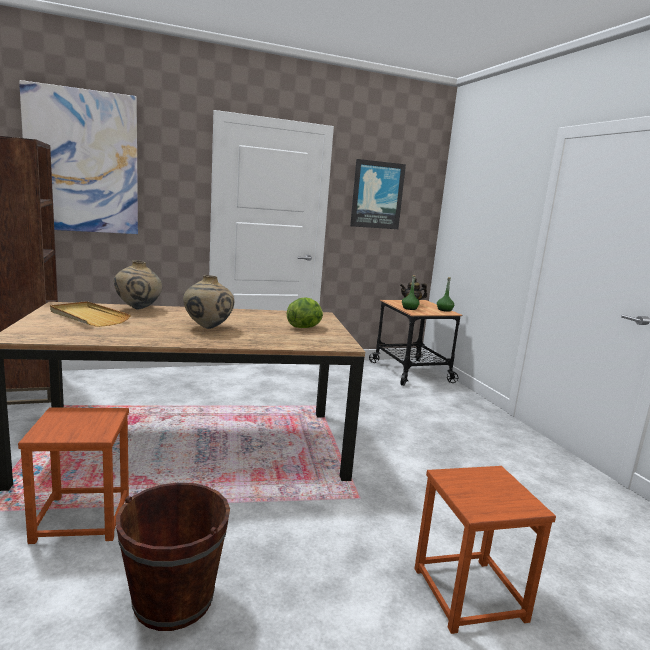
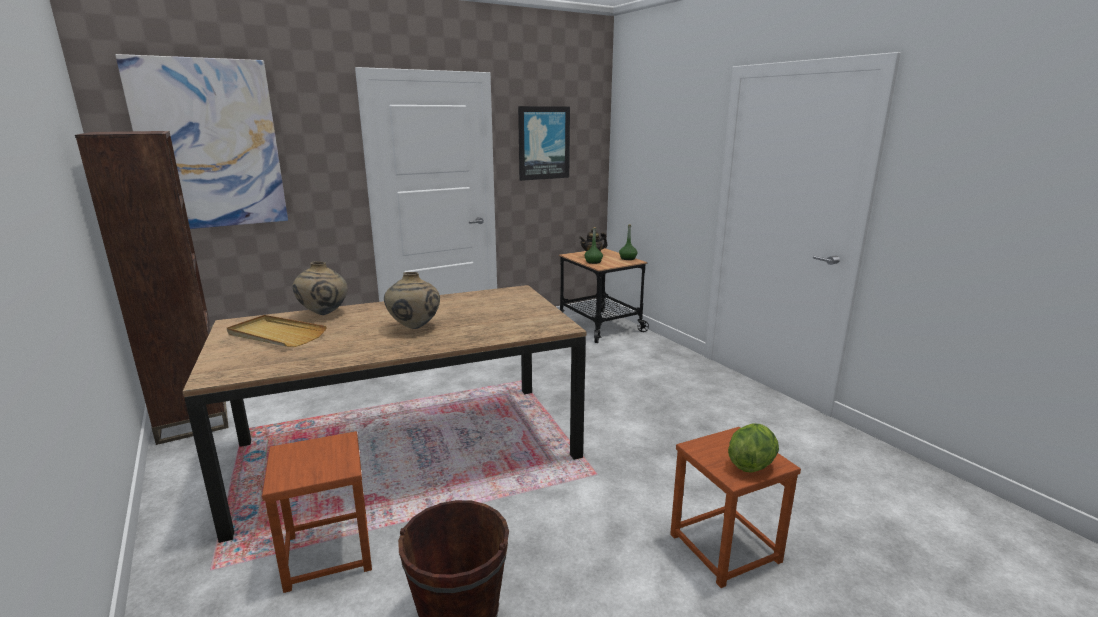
camera: 10 degrees left, 5 degrees up
lettuce [287,297,323,328] -> lettuce moved to [728,423,779,473]

